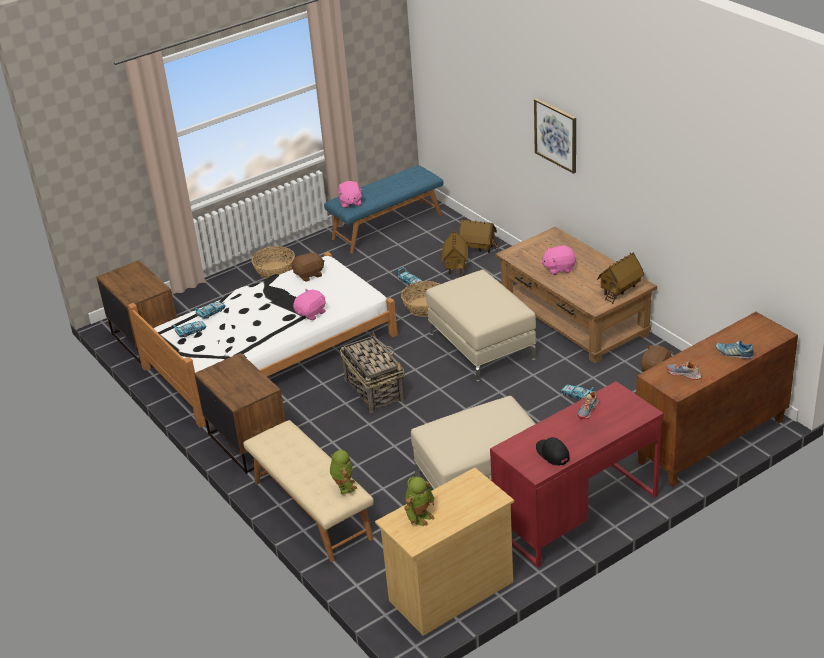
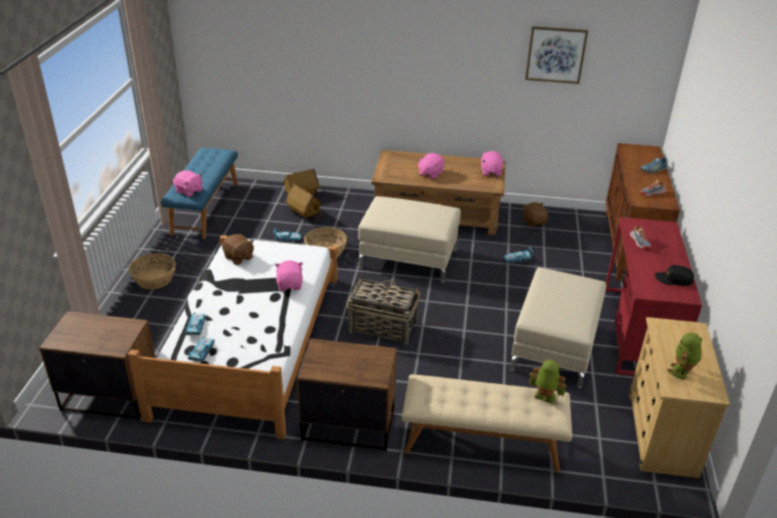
camera: 50 degrees left, 0 degrees up
brown plush toy [292,251,325,282] -> brown plush toy turned 120 degrees clockwise [222,234,254,265]
toy robot [404,477,435,526] -> toy robot turned 135 degrees counterclockwise [667,332,702,380]
picture [534,98,576,174] -> picture moved to [525,26,588,84]
toy house [597,252,644,304] -> pink plush toy [481,151,505,176]

